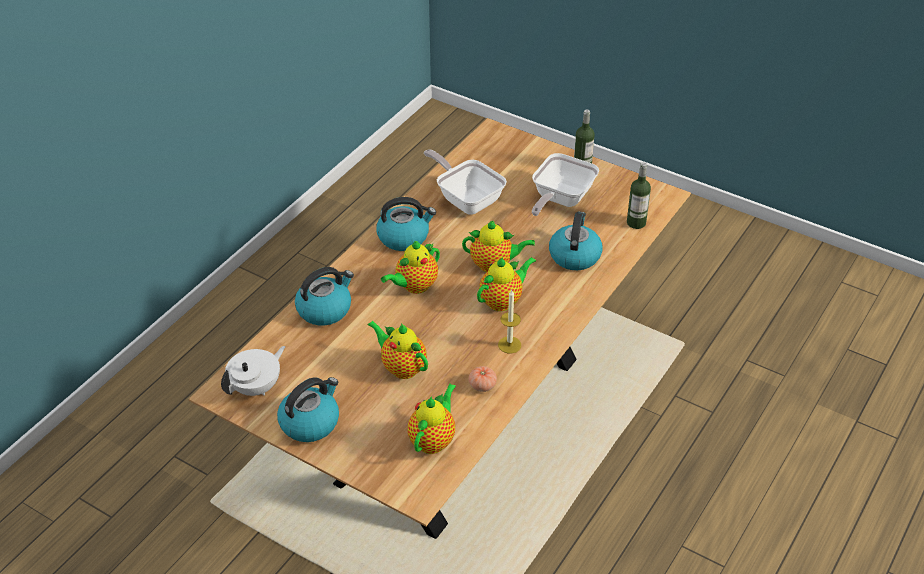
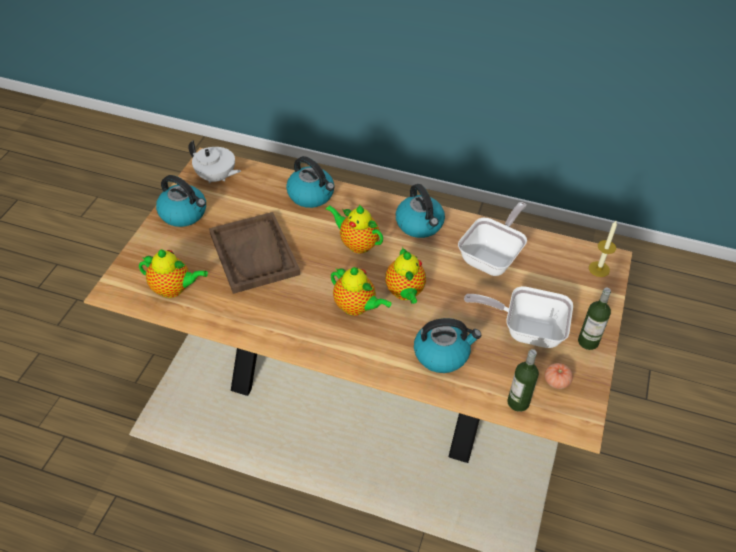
camera: 75 degrees right, 5 degrees up
teapot [367,321,428,379] -> brown tray [209,212,300,294]
tomato [468,366,497,392] -> tomato moved to [545,363,573,389]
candle [498,290,521,354] -> candle moved to [589,221,617,277]

